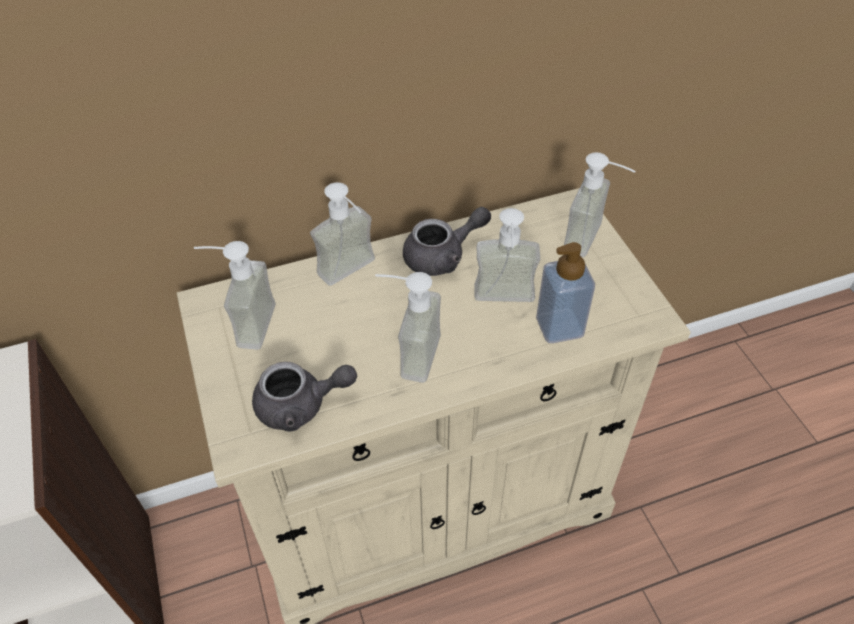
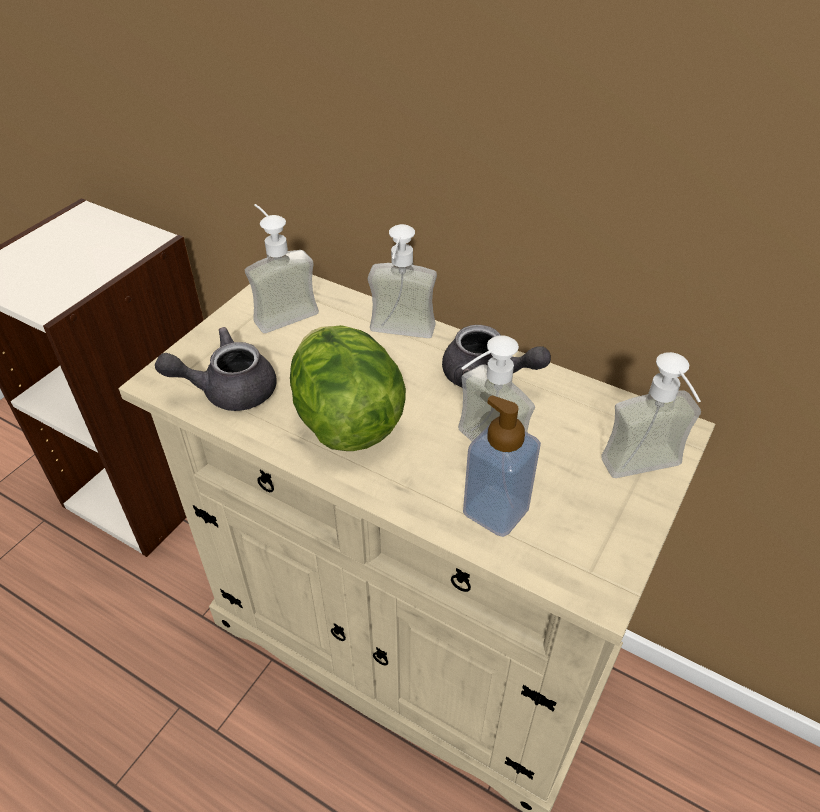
camera: 50 degrees right, 5 degrees down
grey teapot [252,362,357,432] -> grey teapot turned 120 degrees clockwise [155,327,277,411]
soap dispenser [375,272,441,383] -> lettuce [290,325,406,451]

